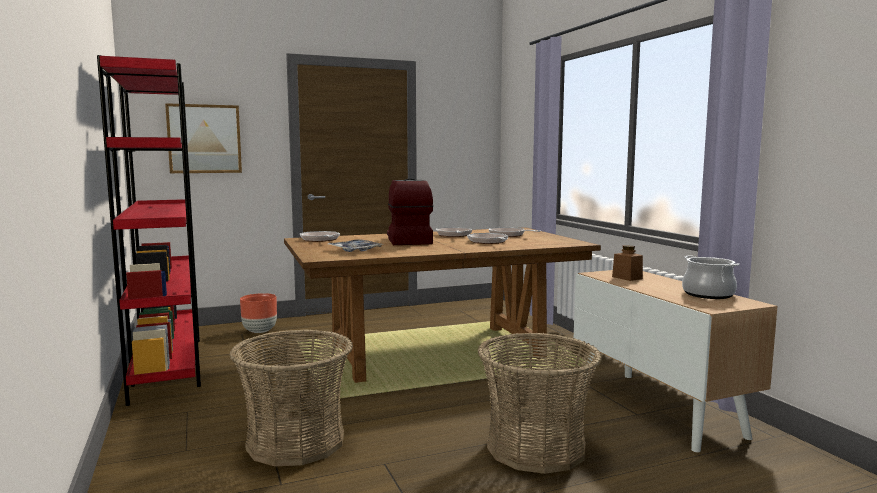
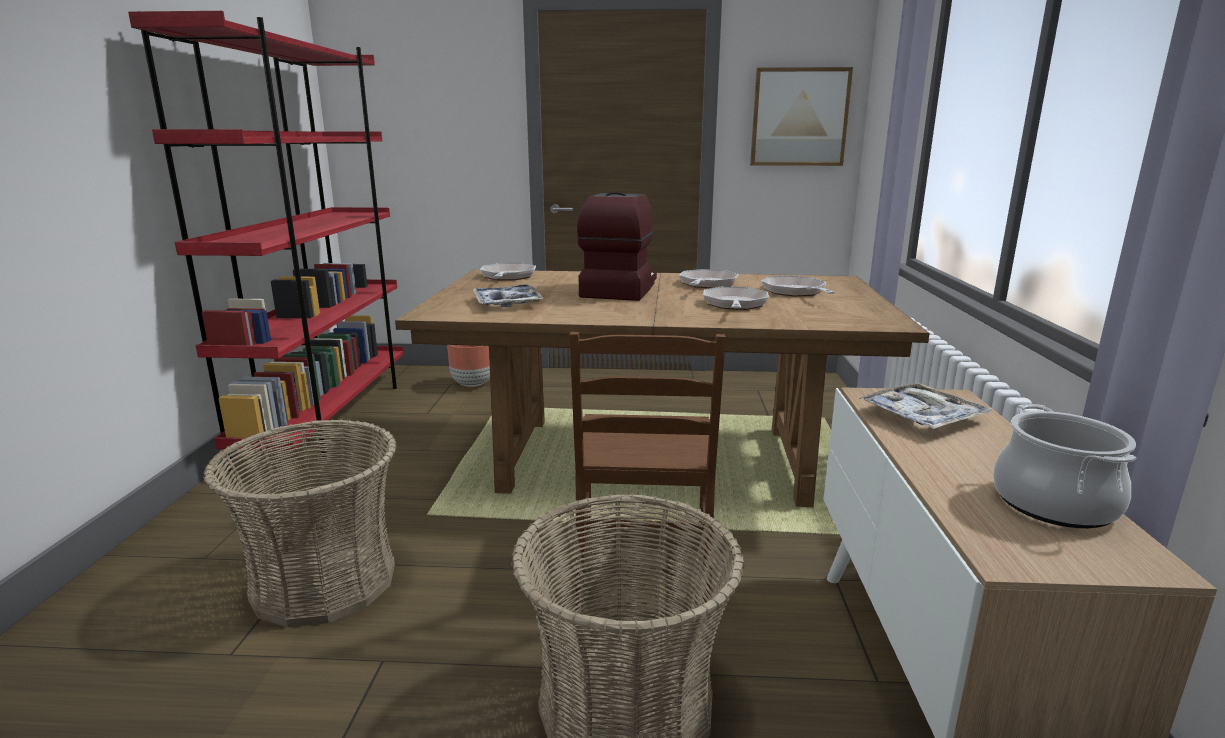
camera: 25 degrees right, 10 degrees up
picture [165,103,242,173] -> picture moved to [750,67,853,166]
brown jar [612,245,643,281] -> tray [857,382,992,429]
none -> brown chair [570,332,726,610]

